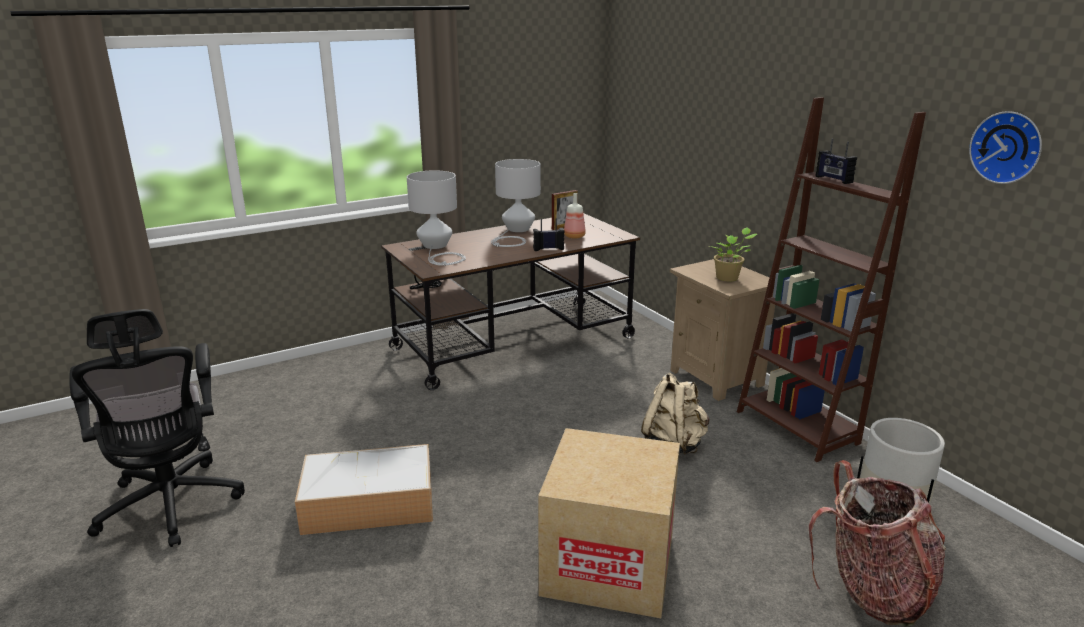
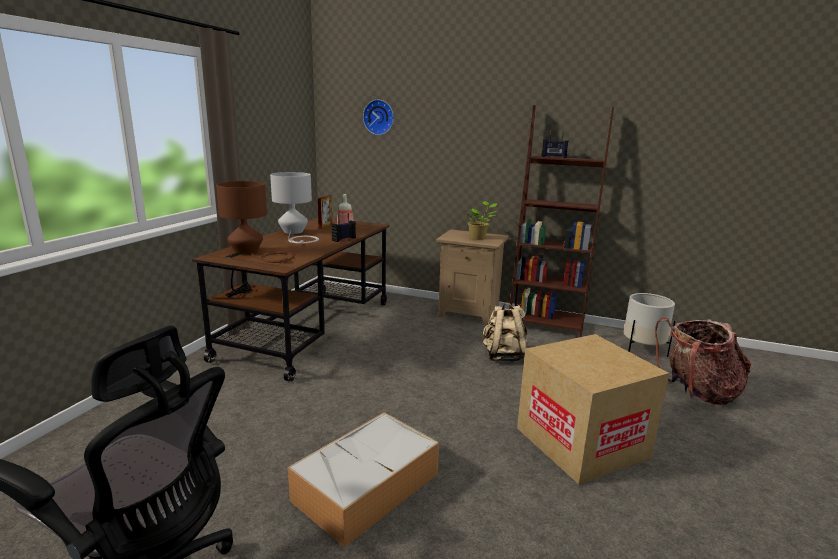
camera: 40 degrees left, 5 degrees down
white table lamp [407,170,466,266] -> brown table lamp [216,181,295,263]
wall clock [969,111,1042,184] -> wall clock moved to [363,100,394,135]

